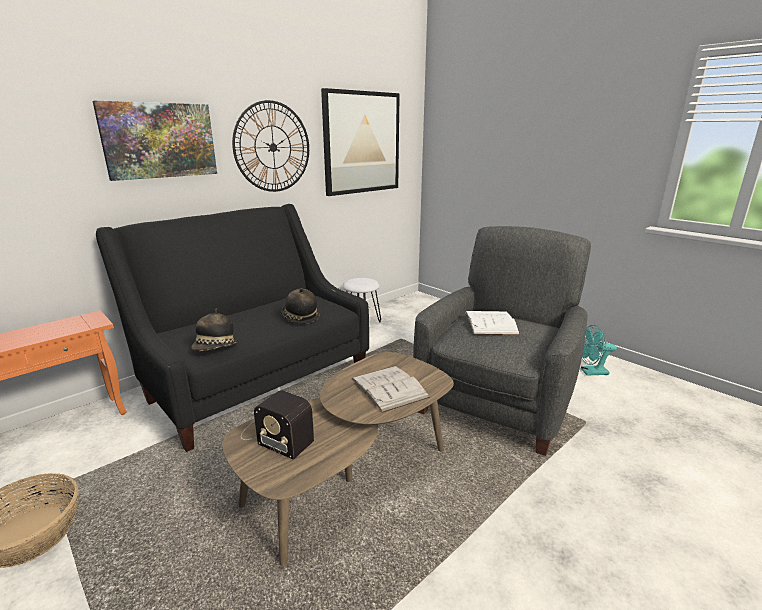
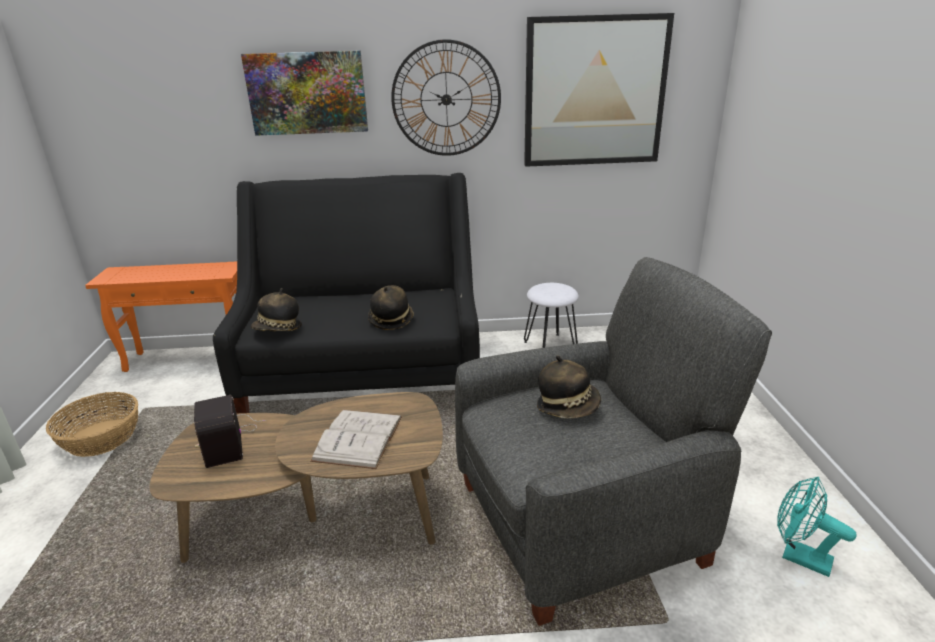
camera: 40 degrees right, 5 degrees up
white book [465,311,520,335] -> hat [537,355,601,418]

